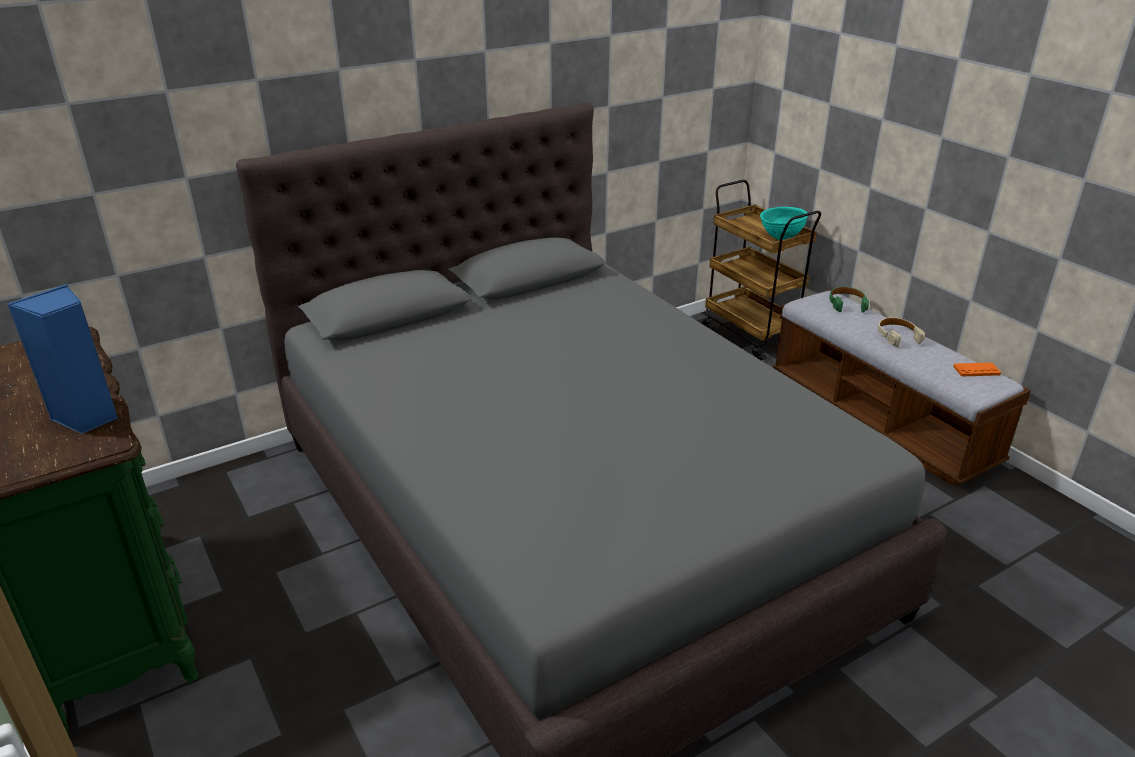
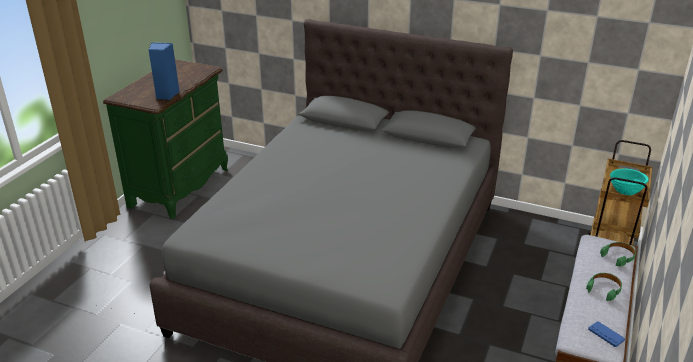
camera: 55 degrees right, 0 degrees up
beige headphones [878,317,925,347] -> green headphones [586,273,622,301]
orange game controller [953,363,1001,376] -> blue game controller [588,321,625,347]

